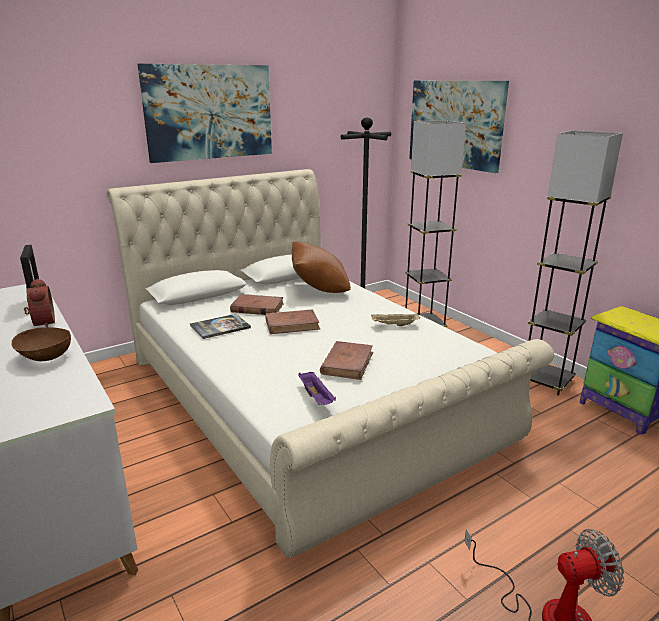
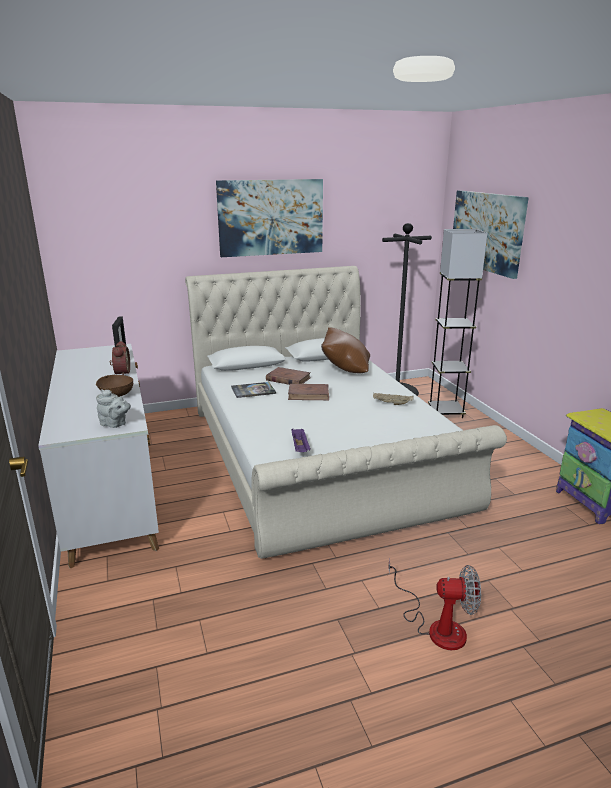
camera: 15 degrees right, 0 degrees up
brown book [320,341,373,380] -> none
grey floor lamp [528,130,623,395] -> none
none -> grey teapot [96,389,131,428]

